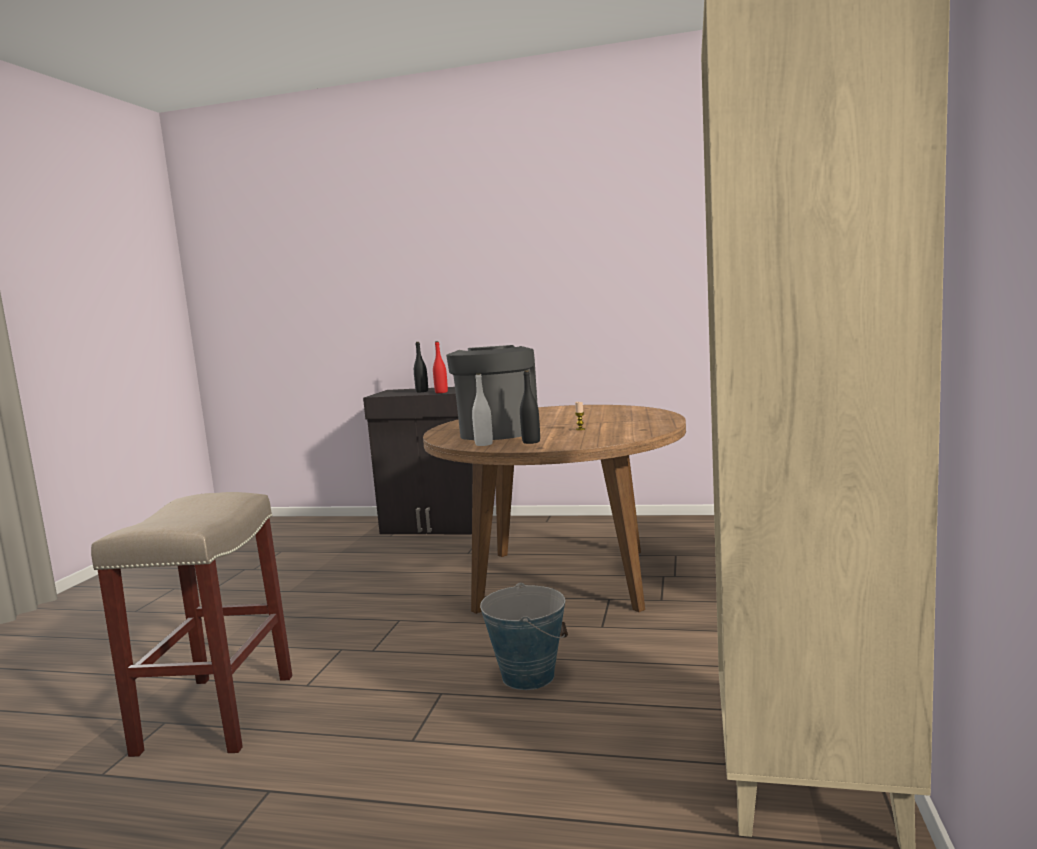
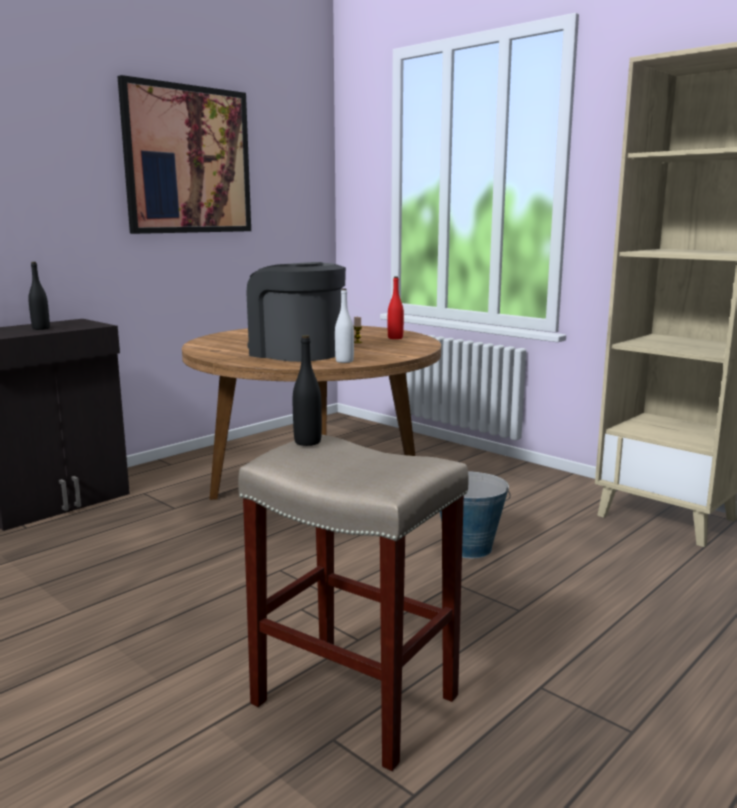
camera: 60 degrees left, 5 degrees up
red bottle [433,341,448,393] -> red bottle moved to [388,276,404,339]
black bottle [520,370,540,444] -> black bottle moved to [293,335,322,446]
none -> picture [117,75,251,234]

